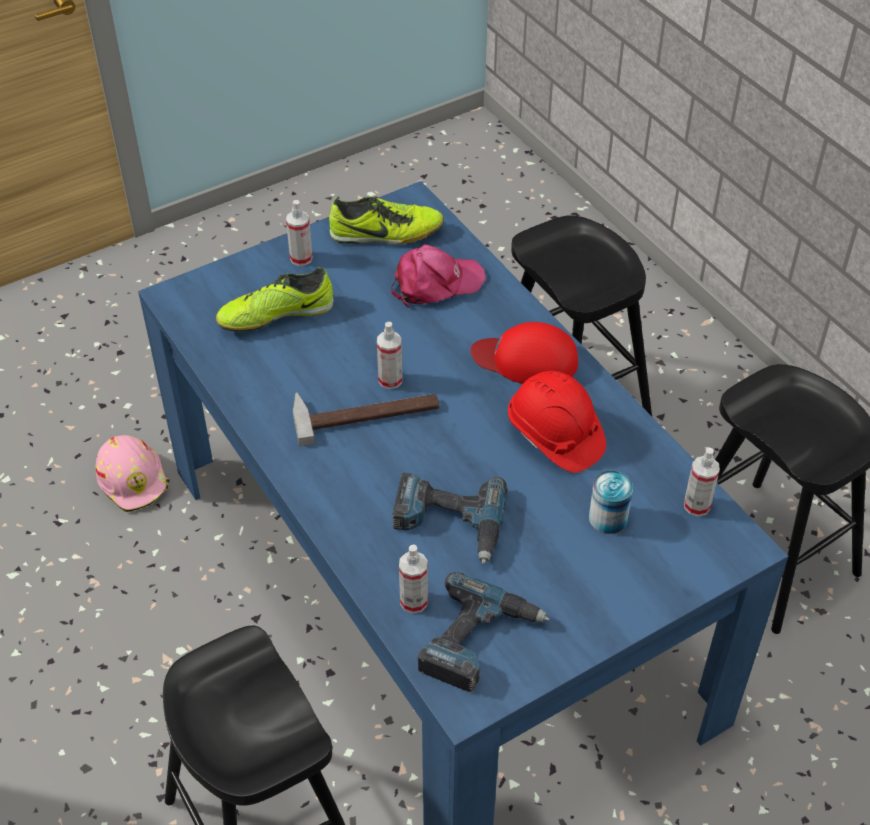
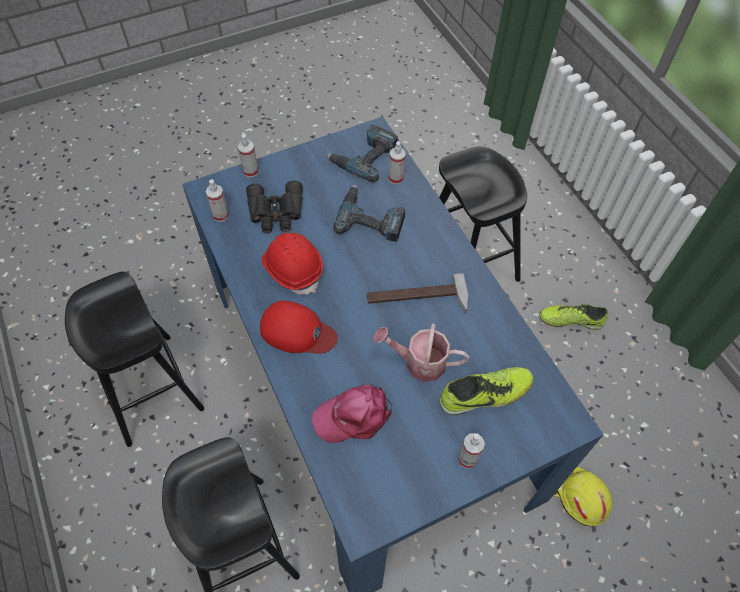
camera: 175 degrees left, 10 degrees up
pink hard hat [96,435,170,512] -> yellow hard hat [554,467,612,526]
shoe [329,196,443,244] -> shoe moved to [539,304,608,330]
spray bottle [377,322,402,389] -> spray bottle moved to [238,135,259,177]
can [589,471,633,534] -> black binoculars [246,181,303,234]
none -> watering can [373,324,469,382]

